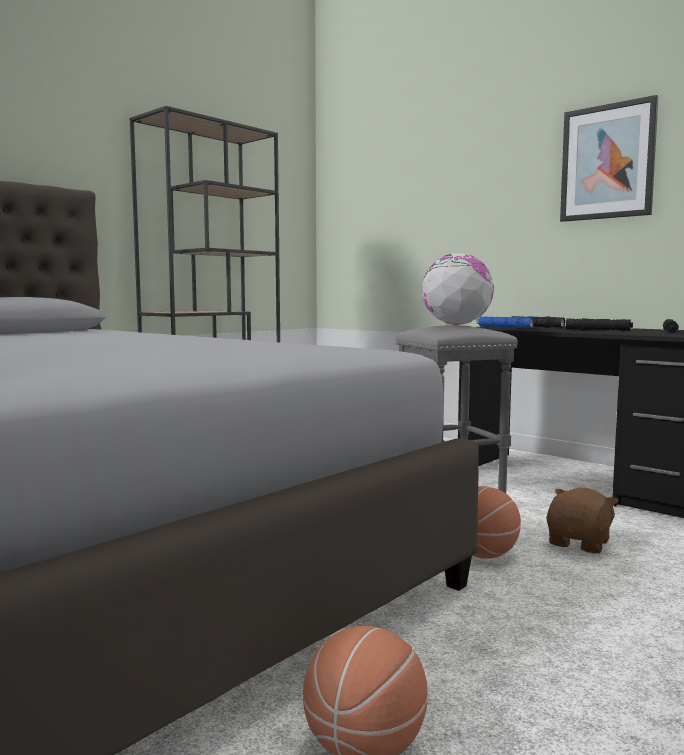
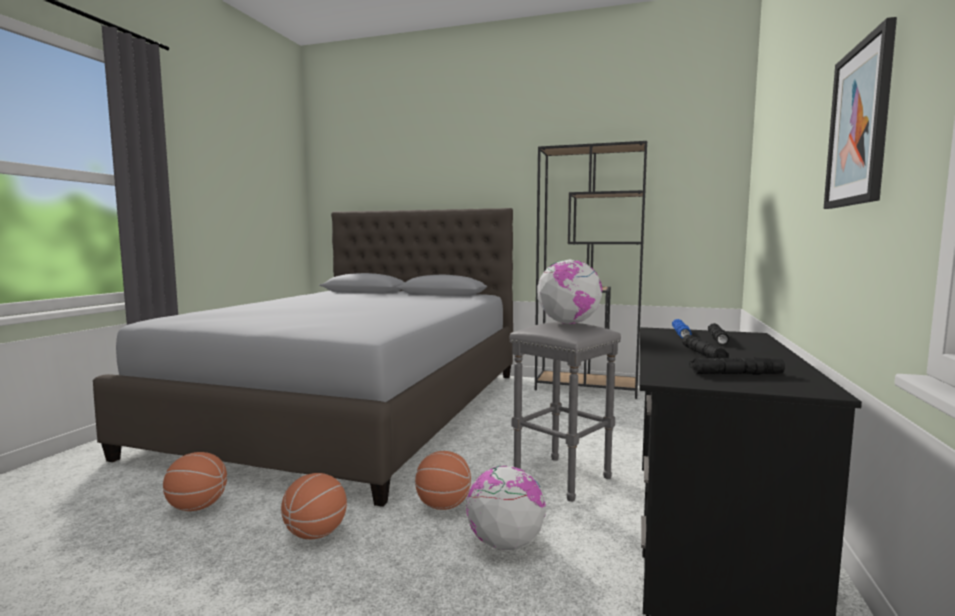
camera: 65 degrees right, 0 degrees up
brown plush toy [547,488,619,554] -> globe [466,465,546,550]
none -> basketball [281,473,347,539]

